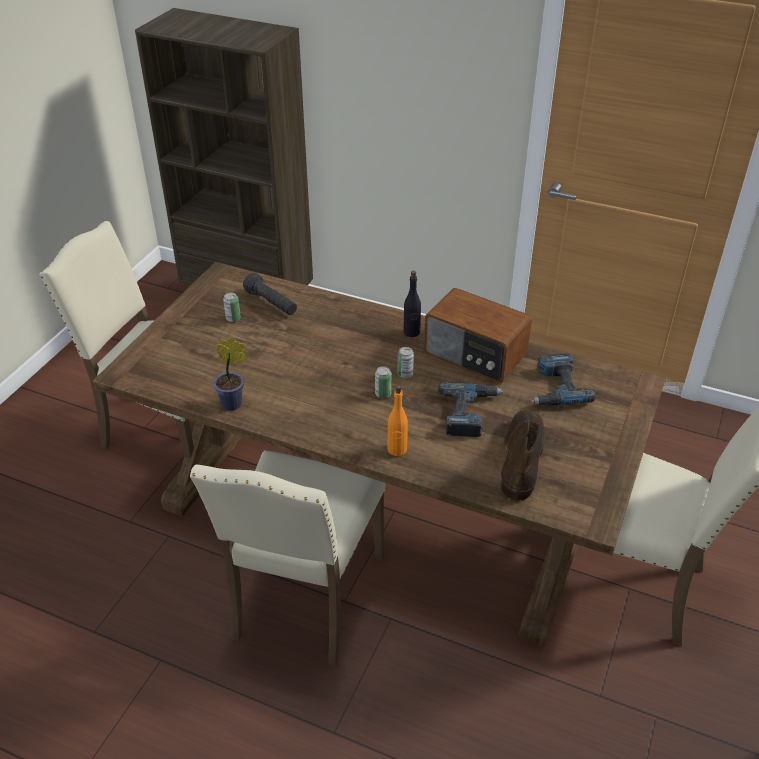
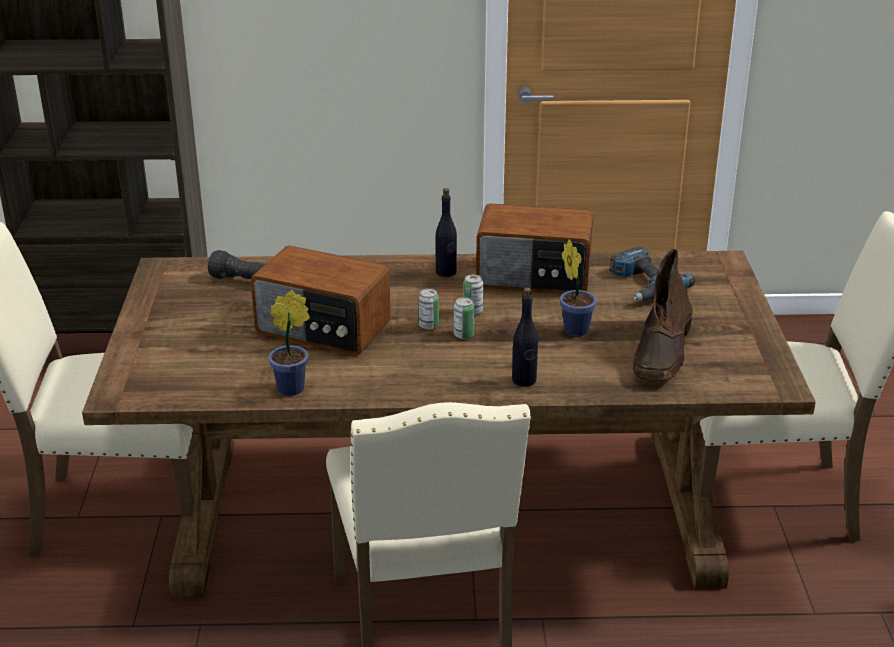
camera: 25 degrees left, 10 degrees down
can [223,292,241,322] -> can moved to [418,288,439,330]
orange bottle [388,385,408,456] -> black bottle [512,287,538,387]
power drill [438,382,504,437] -> potted plant [560,239,597,336]
brown boot [500,410,545,501] -> brown boot turned 150 degrees counterclockwise [633,249,693,382]
none -> radio [251,246,391,355]

